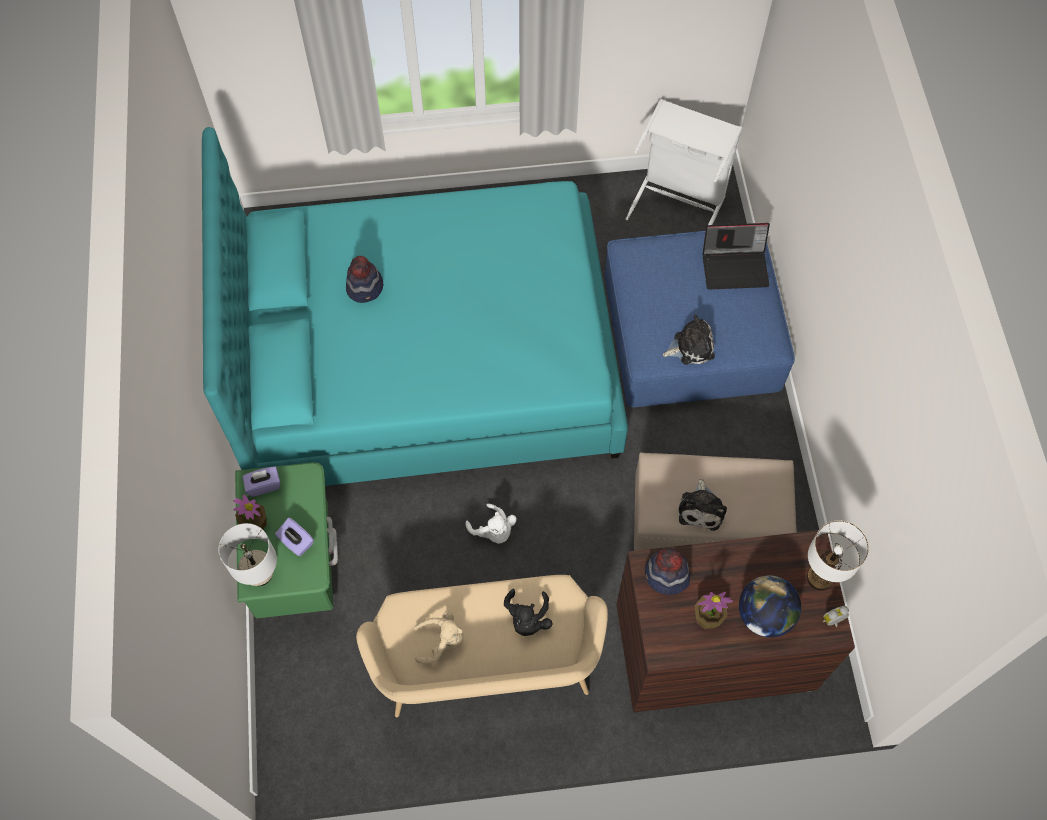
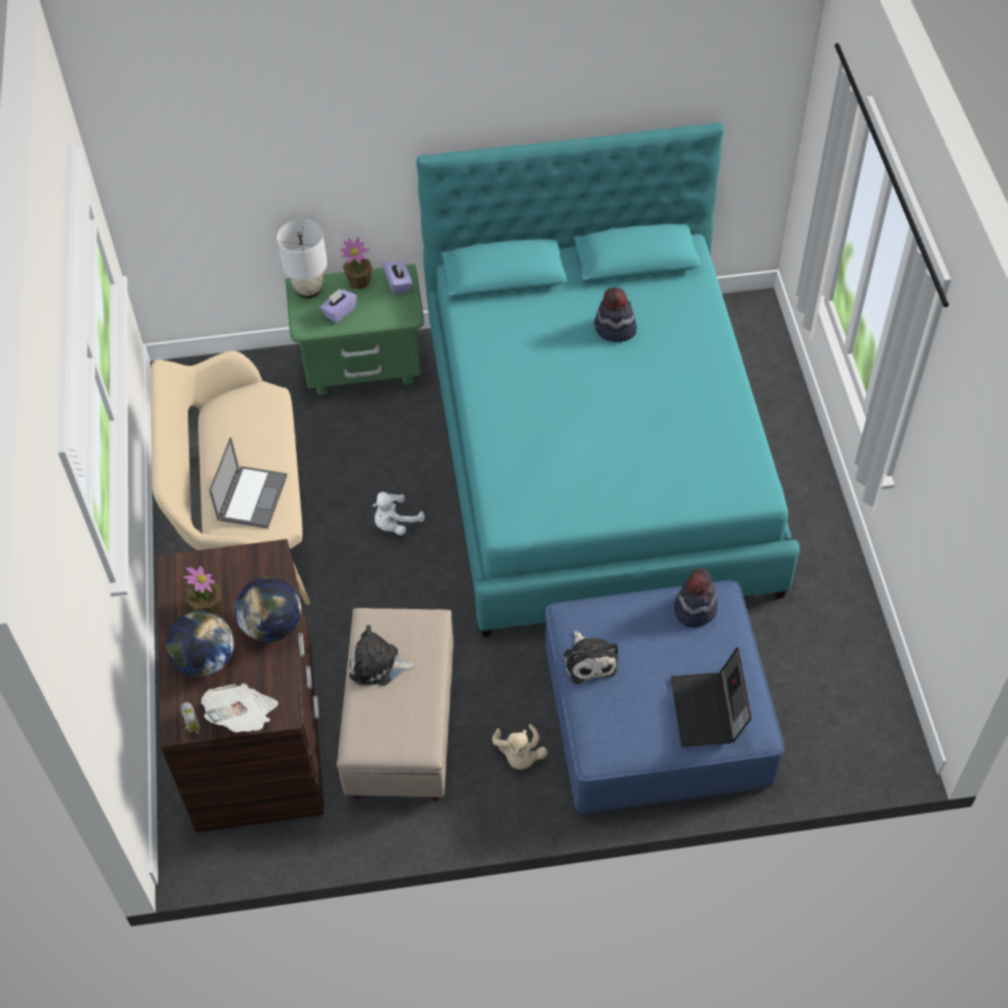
camera: 90 degrees right, 10 degrees down
beige plush toy [413,611,464,664] -> beige plush toy moved to [492,724,548,770]
black plush toy [504,589,553,636] -> laptop [209,437,288,529]
white laundry basket [626,99,742,225] -> none
hat [645,547,690,595] -> hat moved to [674,568,718,628]
table lamp [807,520,869,591] -> newspaper [201,683,279,732]
none -> globe [235,577,301,642]

